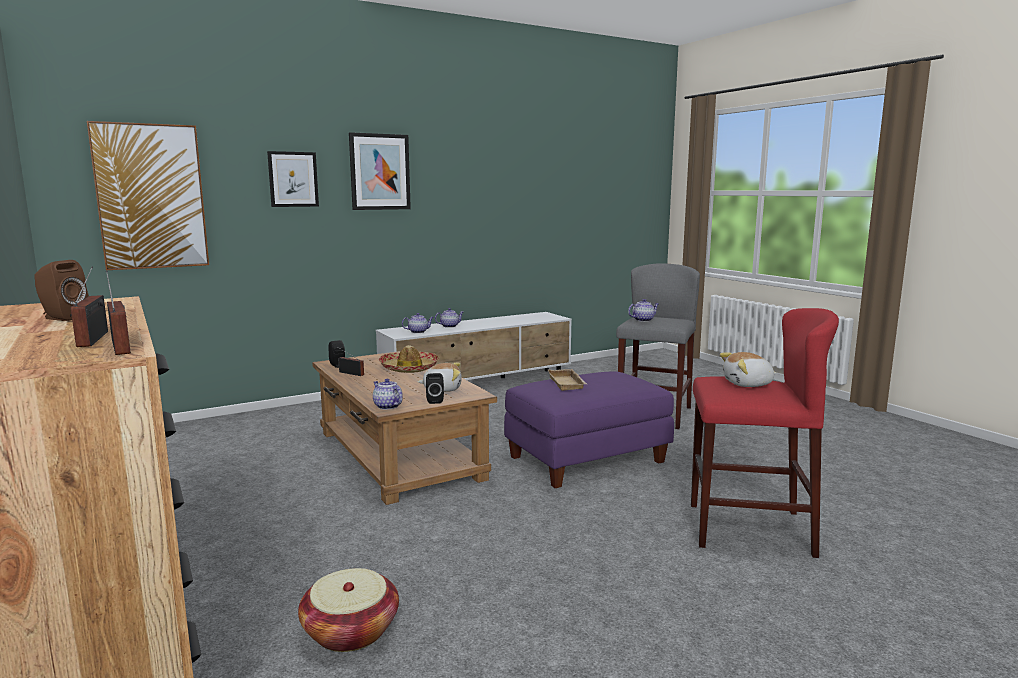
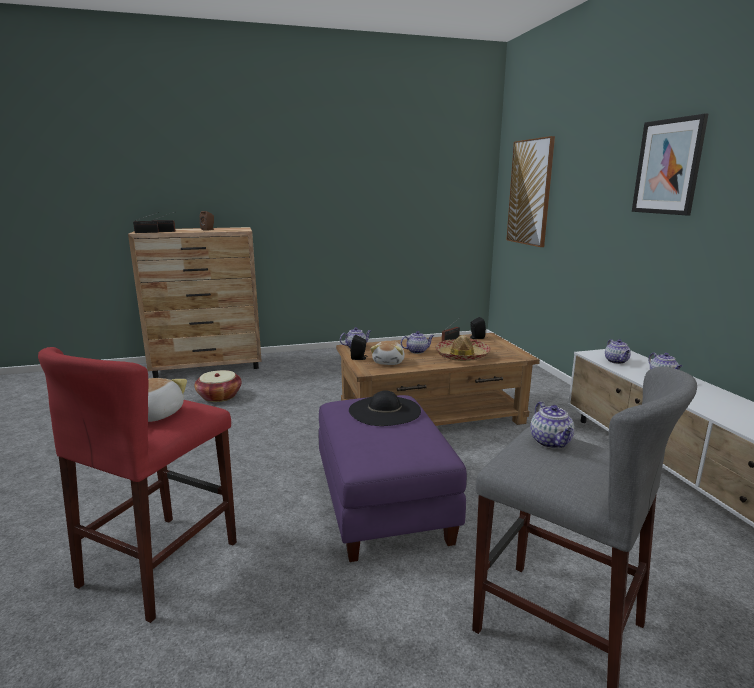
camera: 105 degrees right, 5 degrees up
picture [267,151,319,207] -> none
beige tray [547,369,587,391] -> black hat [349,390,421,426]
none -> teapot [400,331,434,354]

